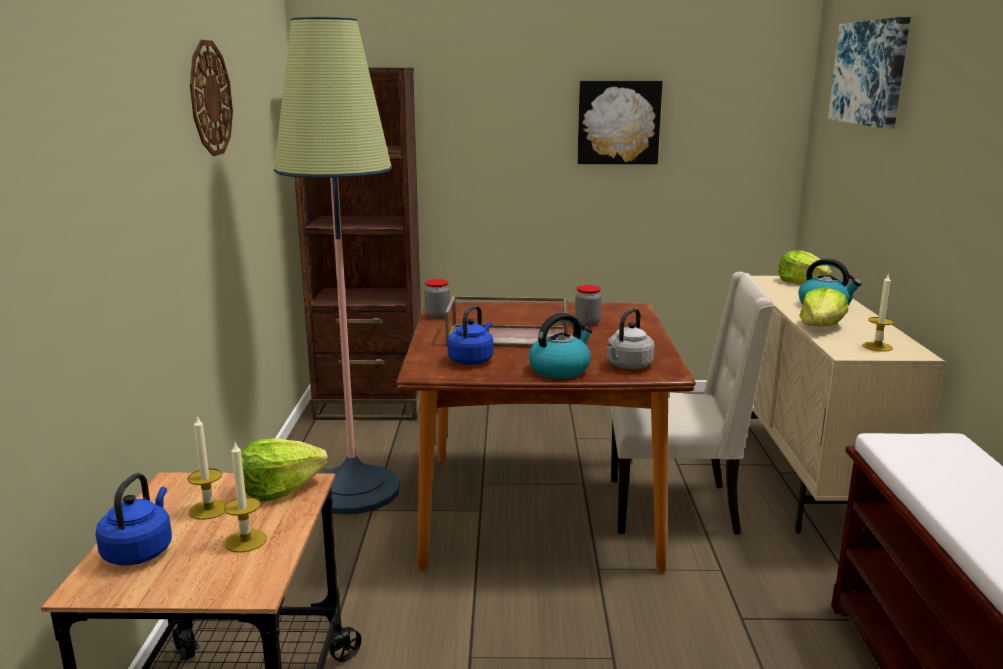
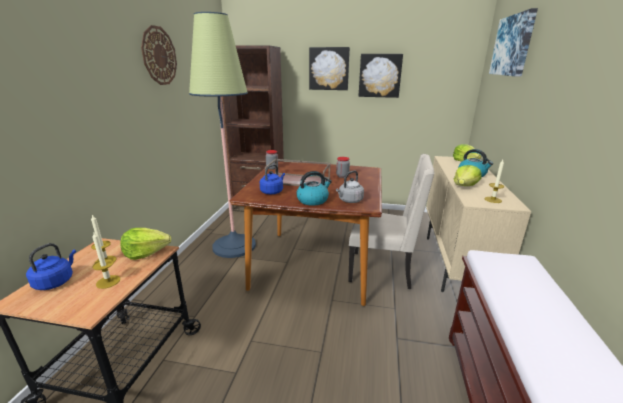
camera: 10 degrees right, 5 degrees up
none -> picture [309,47,350,90]

